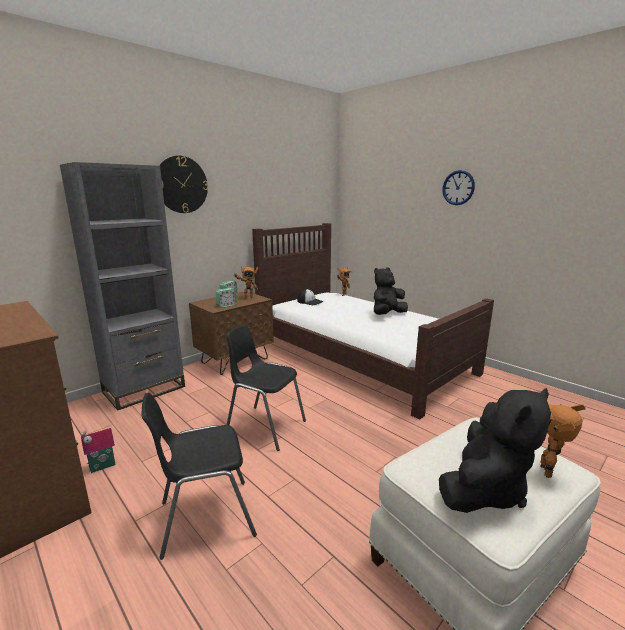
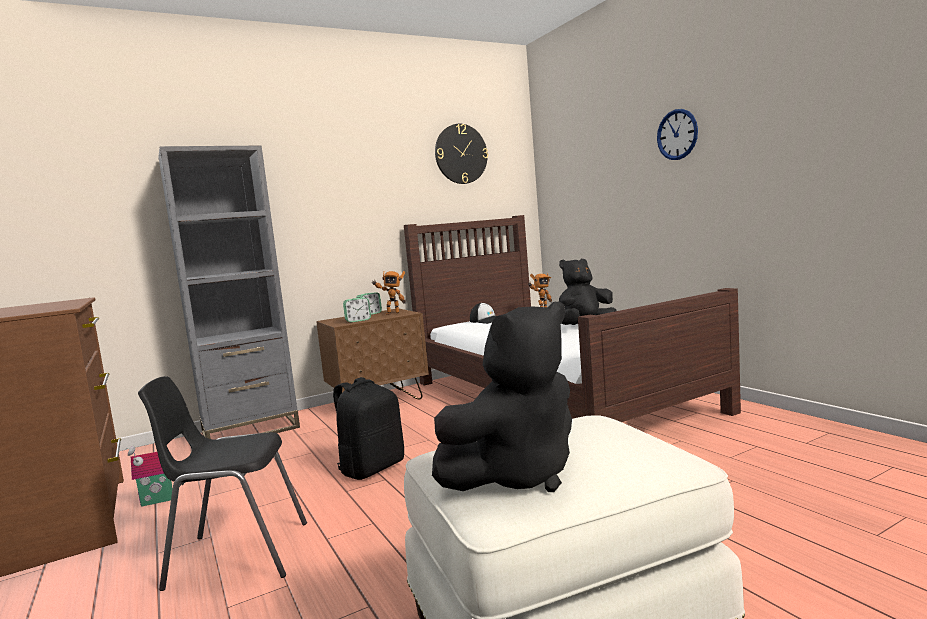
camera: 15 degrees right, 10 degrees down
wall clock [159,156,208,213] -> wall clock moved to [435,124,488,184]
black chair [226,325,306,451] -> black backpack [333,377,404,480]
toy robot [540,404,586,478] -> none

